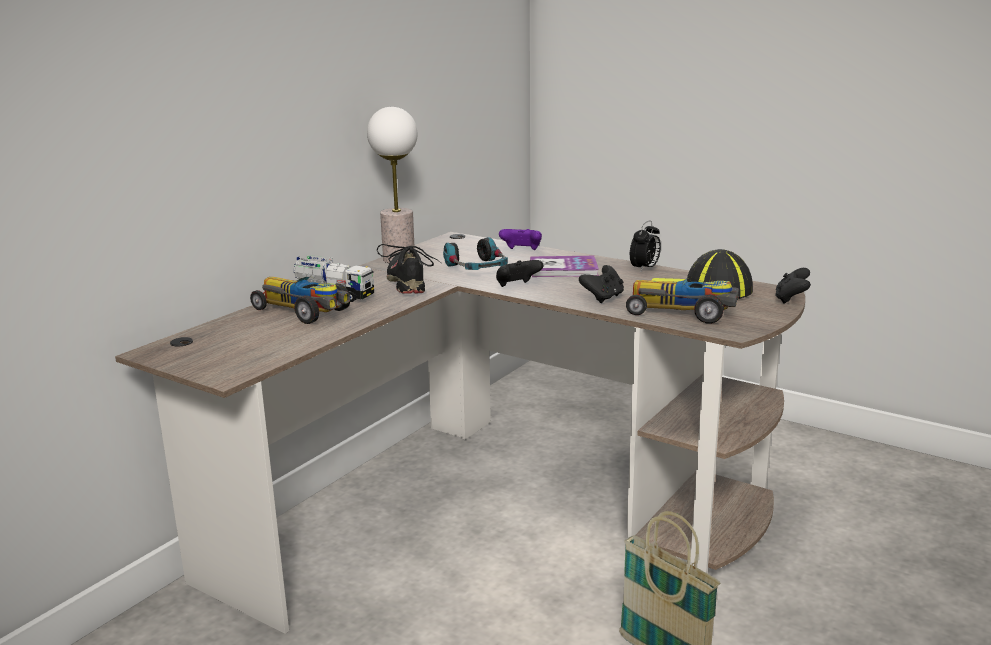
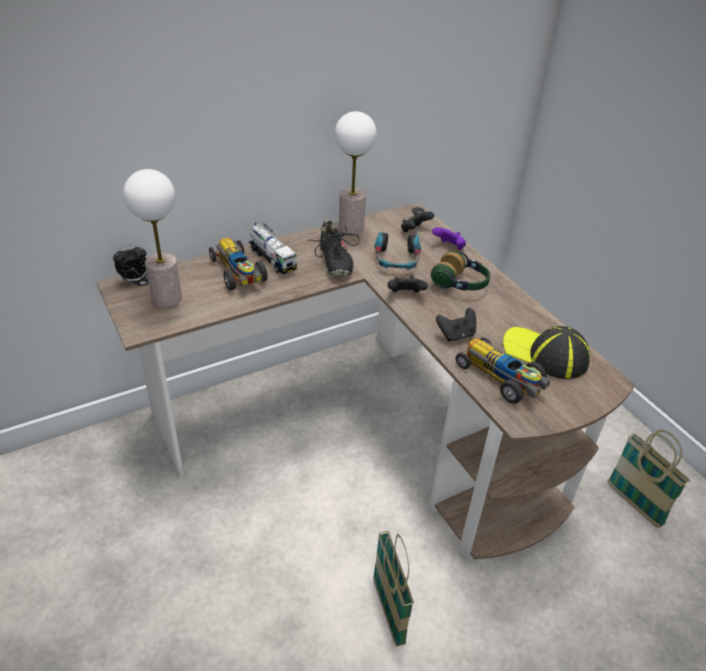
camera: 25 degrees right, 20 degrees up
black shoe [377,244,441,294] -> black shoe turned 150 degrees clockwise [307,220,360,277]
book [530,256,599,277] -> headphones [431,251,490,291]
alarm clock [630,221,661,271] -> alarm clock moved to [113,244,147,283]
black game controller [775,268,811,304] -> black game controller moved to [401,211,434,233]
none -> table lamp [123,169,182,308]
none -> basket [607,429,690,528]

